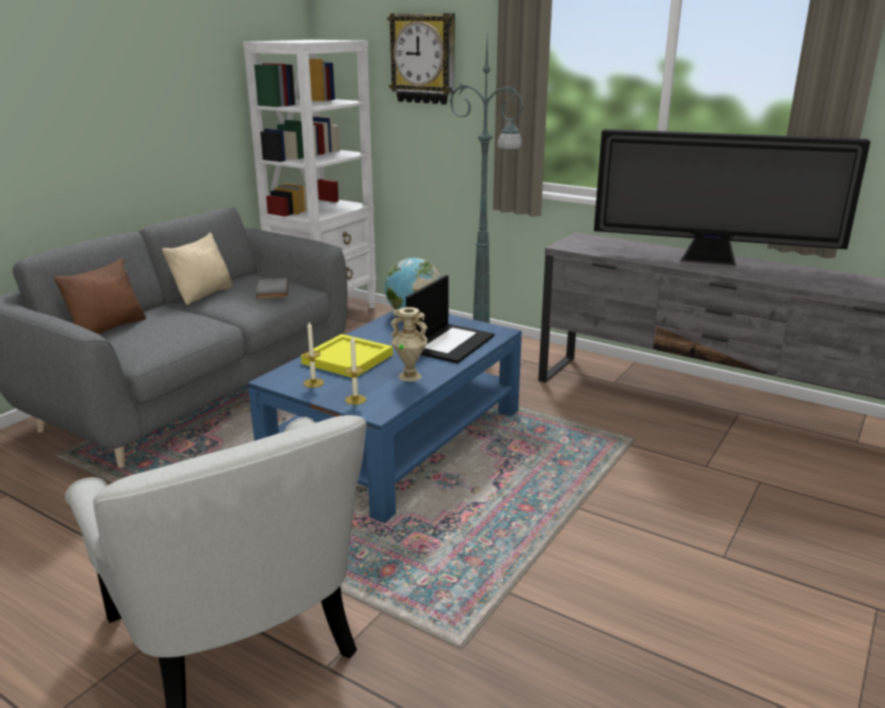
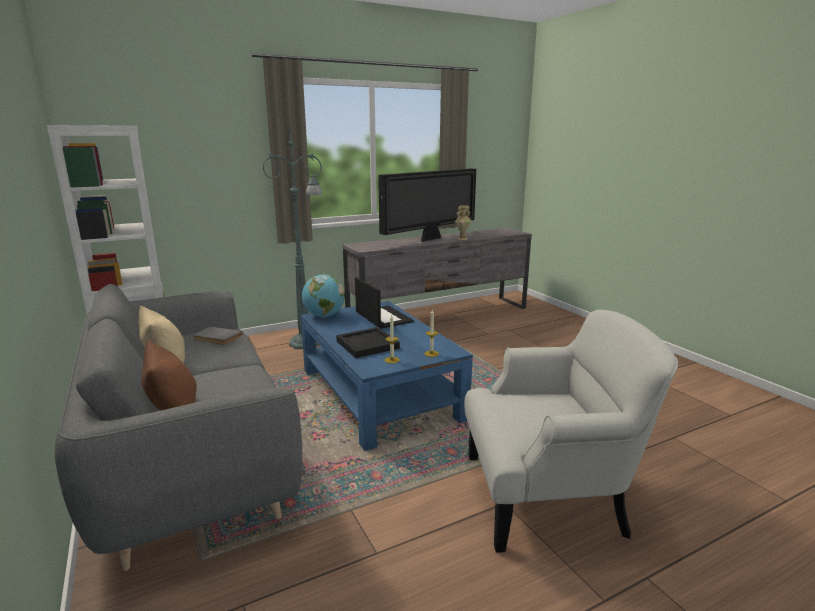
camera: 60 degrees left, 5 degrees down
yellow tray [301,334,393,377] -> black tray [336,327,400,358]
wall clock [387,13,455,105] -> none
beige vase [391,307,428,382] -> beige vase moved to [455,205,471,240]

